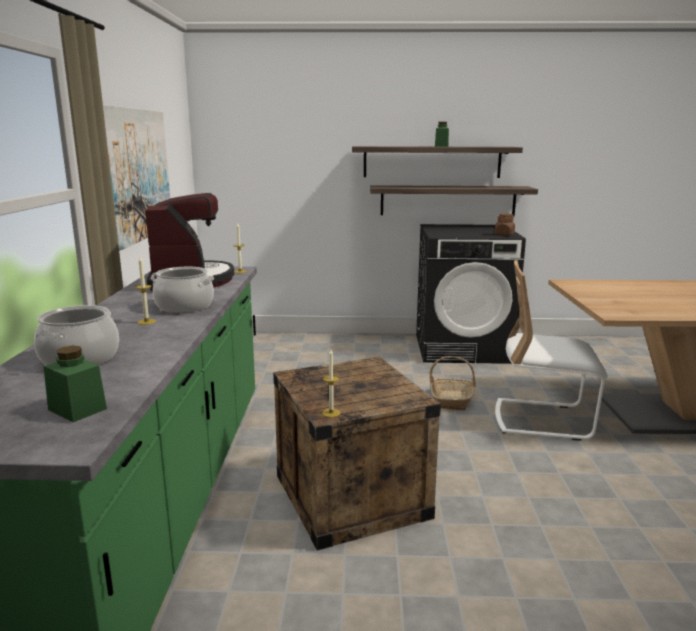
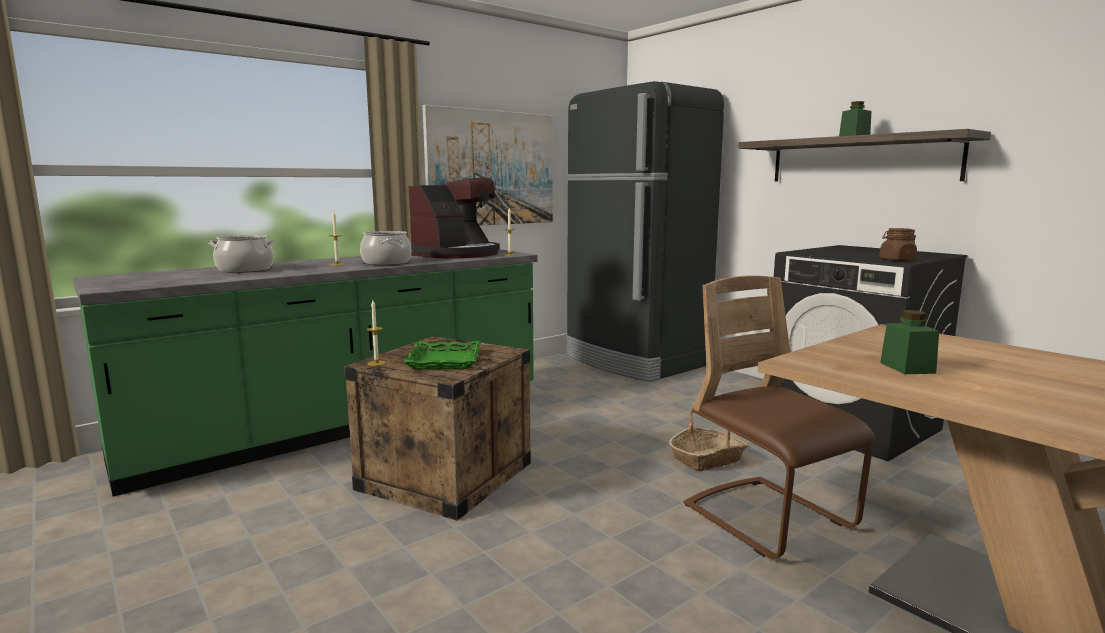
camera: 50 degrees right, 5 degrees down
green jar [44,346,107,422] -> green jar moved to [880,310,939,374]
shelf [370,185,538,216] -> none
white chair [495,260,608,441] -> brown chair [683,275,876,559]
none -> green tray [404,341,481,369]
none -> black fridge [566,81,724,382]

